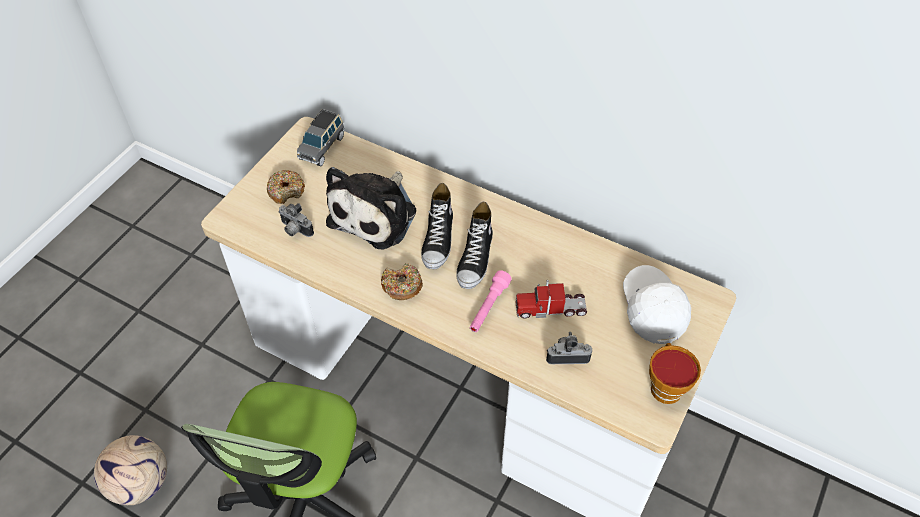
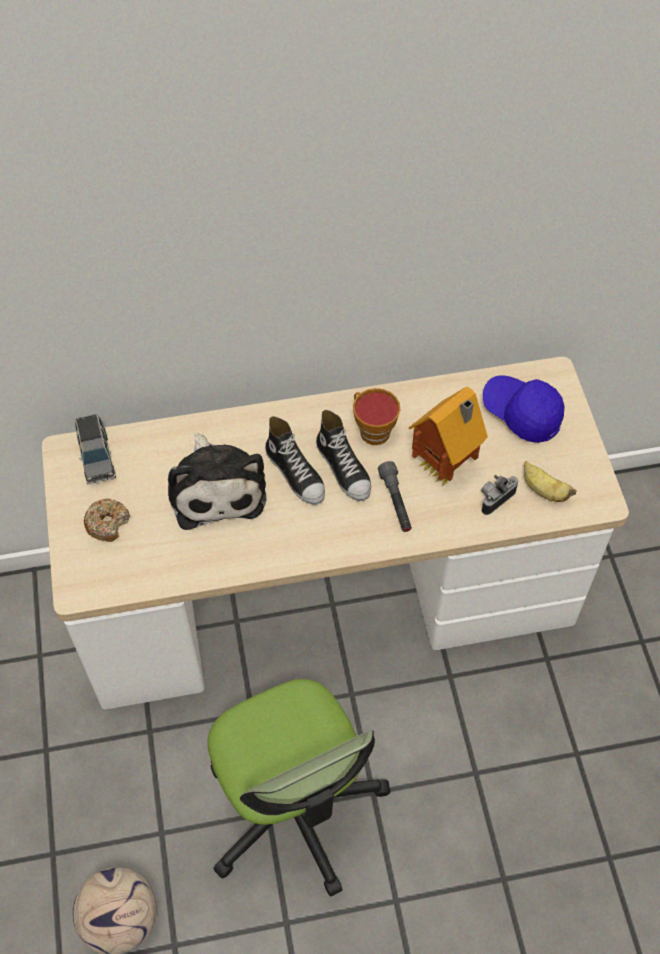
camera: 40 degrees left, 5 degrees up
camera [279,203,314,237] -> none
donut [381,263,423,300] -> none
pink flashlight [470,270,512,332] -> grey flashlight [378,461,412,532]
toy truck [515,280,587,318] -> toy house [409,387,488,486]
white cap [623,265,691,344] -> blue cap [483,375,565,443]
cup [649,343,701,404] -> cup moved to [353,388,400,445]
none -> banana [524,461,577,502]

